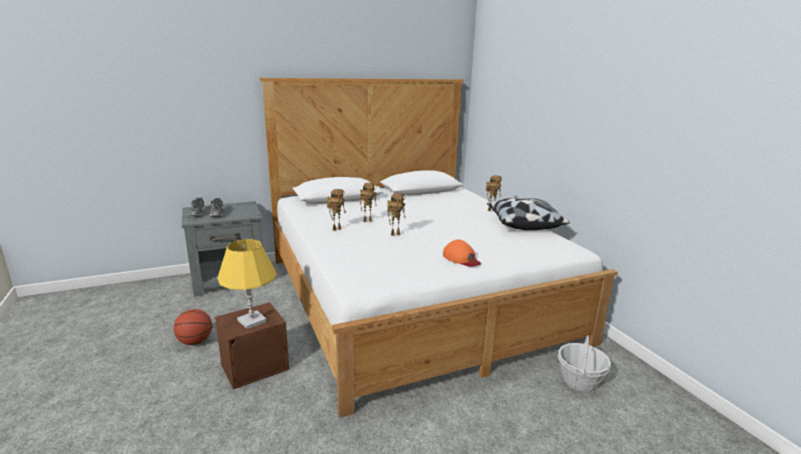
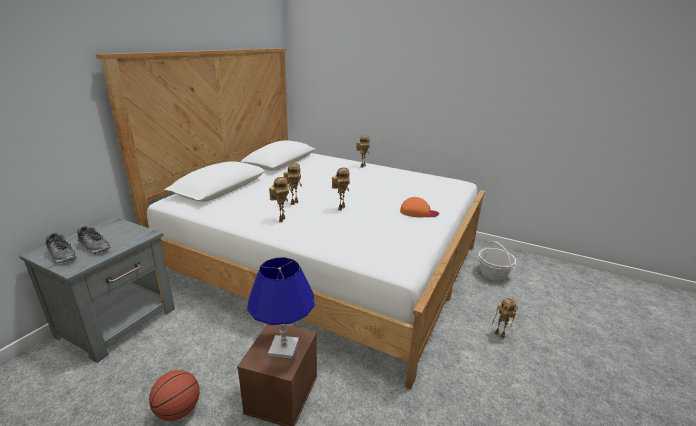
camera: 40 degrees left, 5 degrees up
yellow table lamp [218,239,277,329] -> blue table lamp [247,257,315,359]
pillow [487,198,570,230] -> none
none -> toy robot [492,298,518,338]

